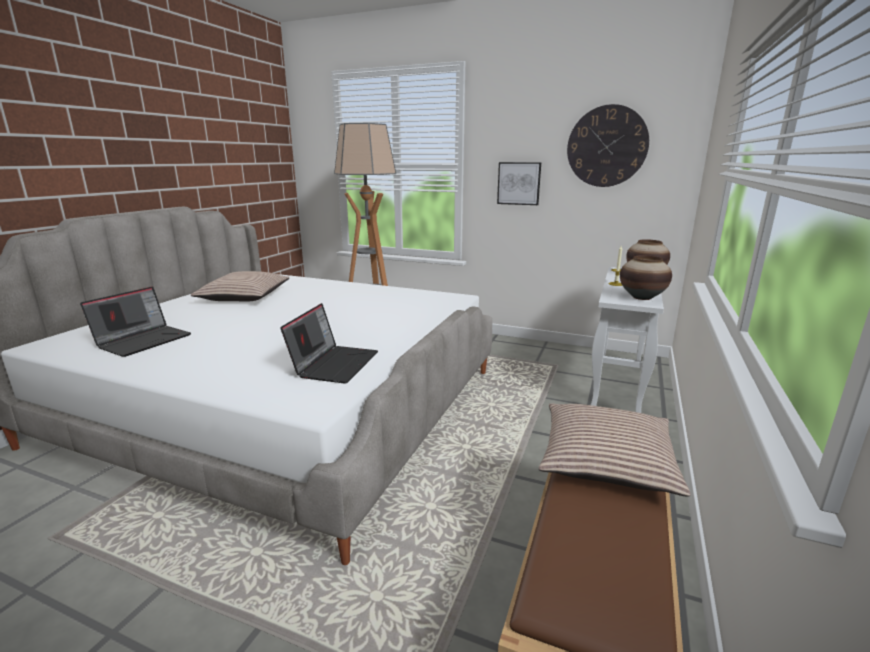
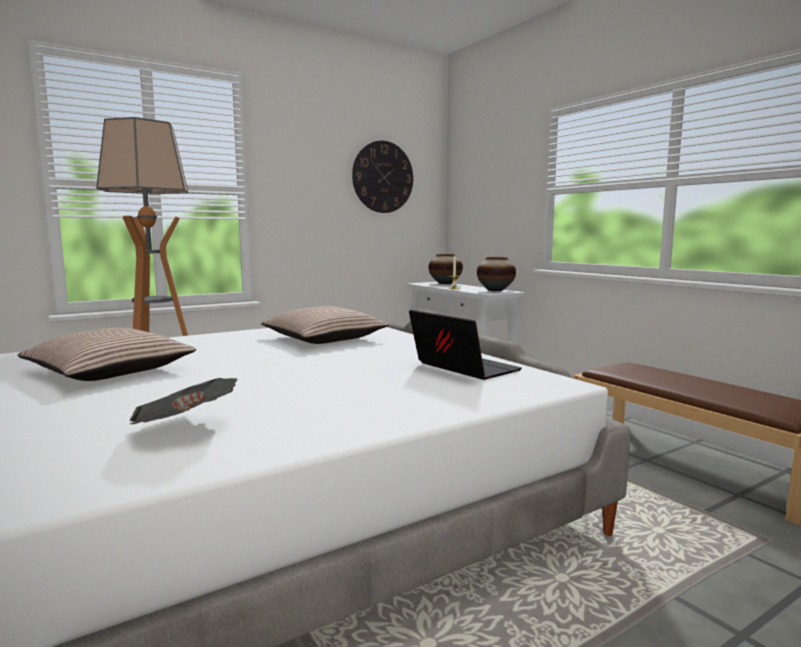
camera: 55 degrees left, 10 degrees down
laptop [80,287,191,357] -> newspaper [130,378,238,424]
picture [497,162,541,205] -> none
pillow [539,403,690,497] -> pillow moved to [261,306,389,344]

